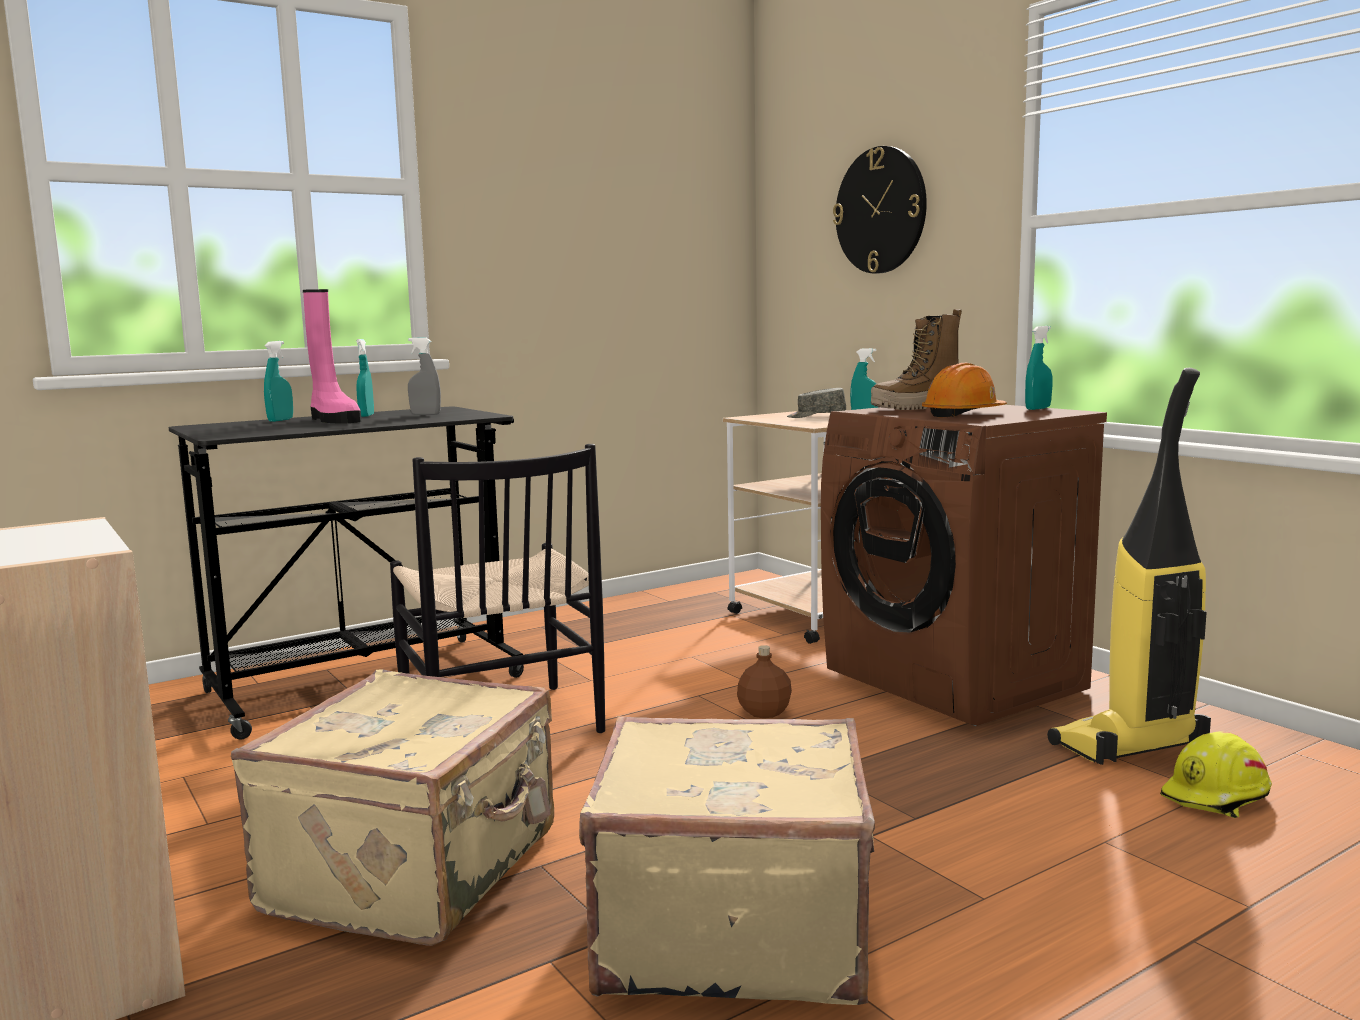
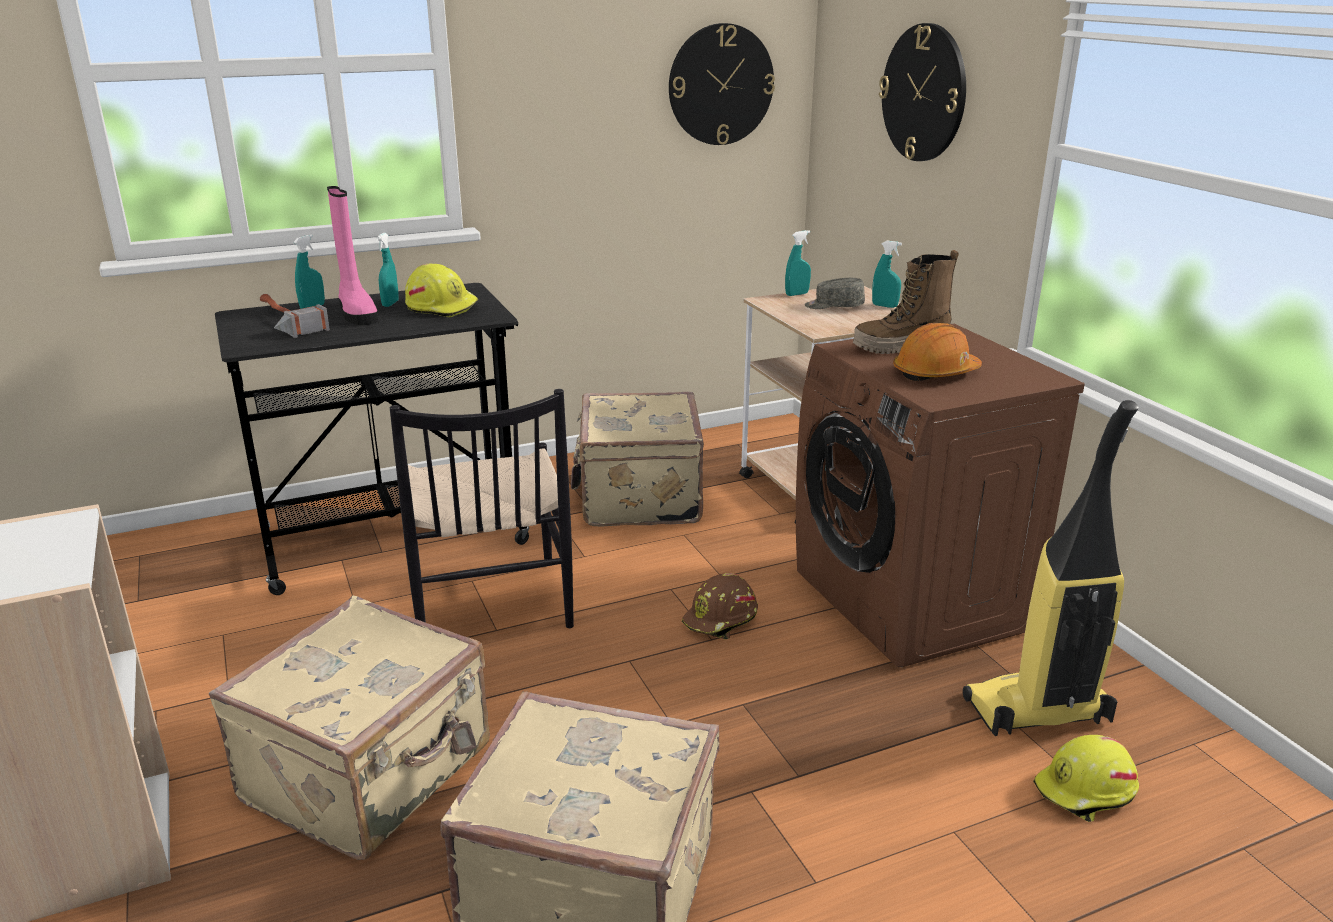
camera: 10 degrees right, 15 degrees up
grey spray bottle [408,337,441,415] -> yellow hard hat [405,264,478,317]
brown bottle [737,645,792,718] -> brown hard hat [682,573,758,639]
turquoise spray bottle [1025,326,1052,410] -> turquoise spray bottle moved to [785,230,811,296]
none -> hammer [260,294,330,338]
none -> beige suitcase [571,392,704,527]
none -> wall clock [669,23,775,145]

